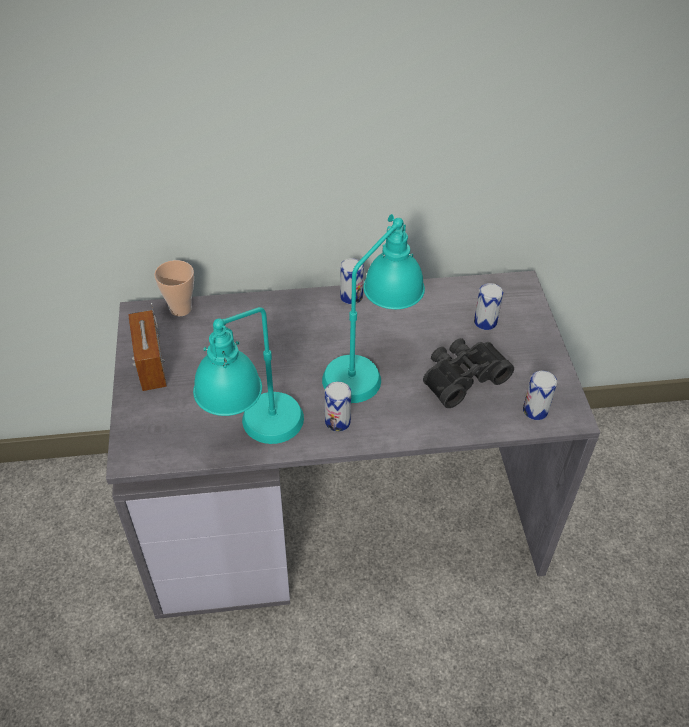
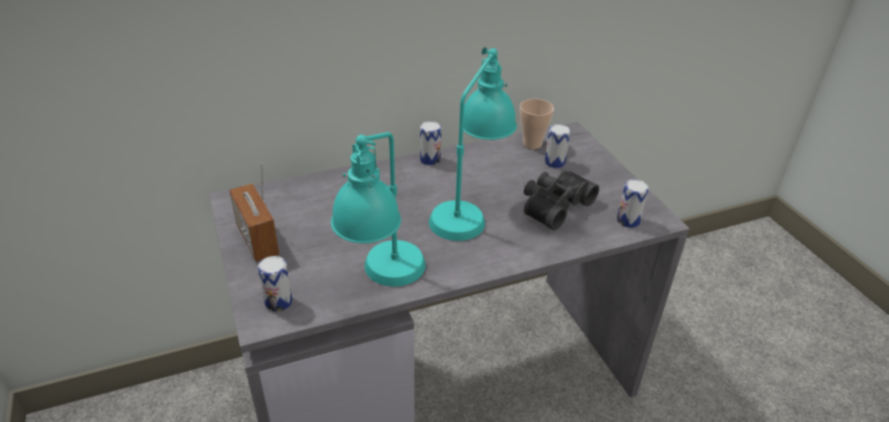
camera: 15 degrees left, 10 degrees down
cup [154,260,194,316] -> cup moved to [520,99,554,149]
can [325,381,351,432] -> can moved to [258,256,292,312]

